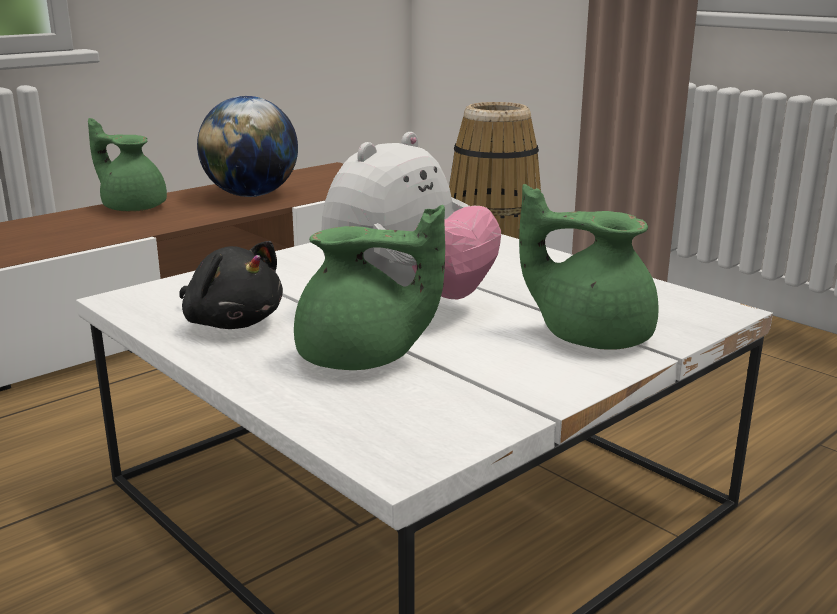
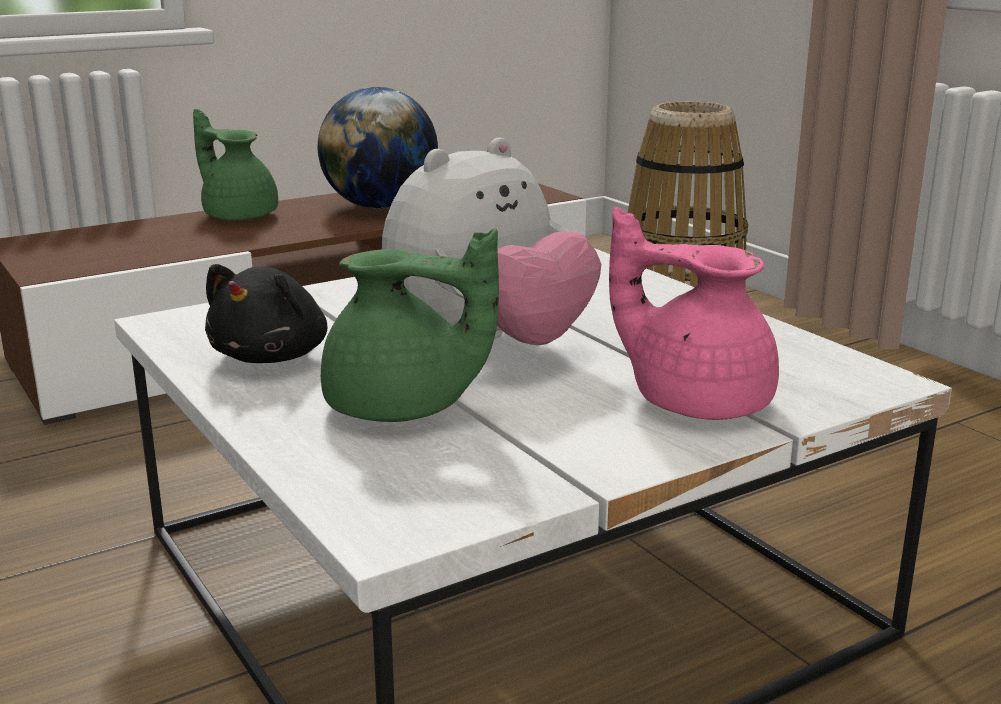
camera: 10 degrees right, 0 degrees up
black plush toy [179,241,283,329] -> black plush toy turned 60 degrees clockwise [205,264,327,363]
green teapot [519,184,659,350] -> pink teapot [609,207,779,420]

